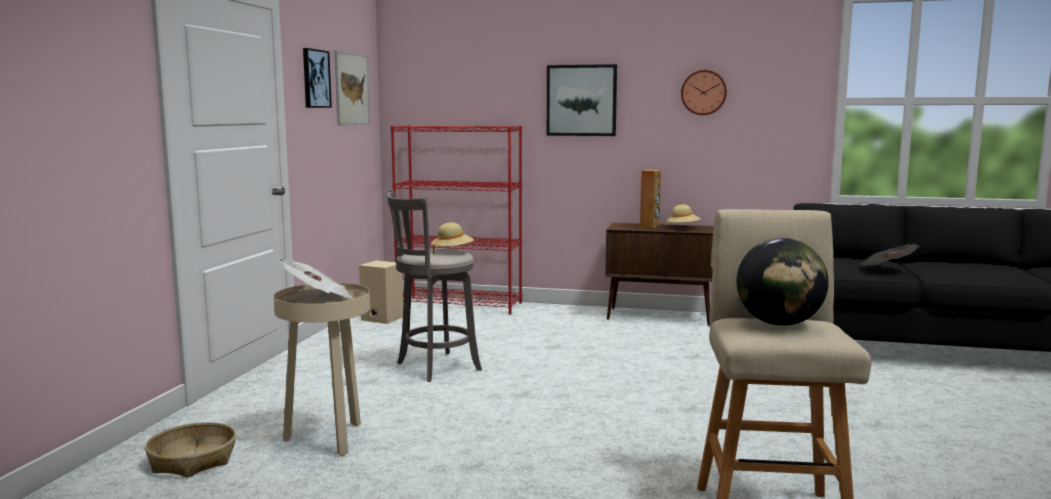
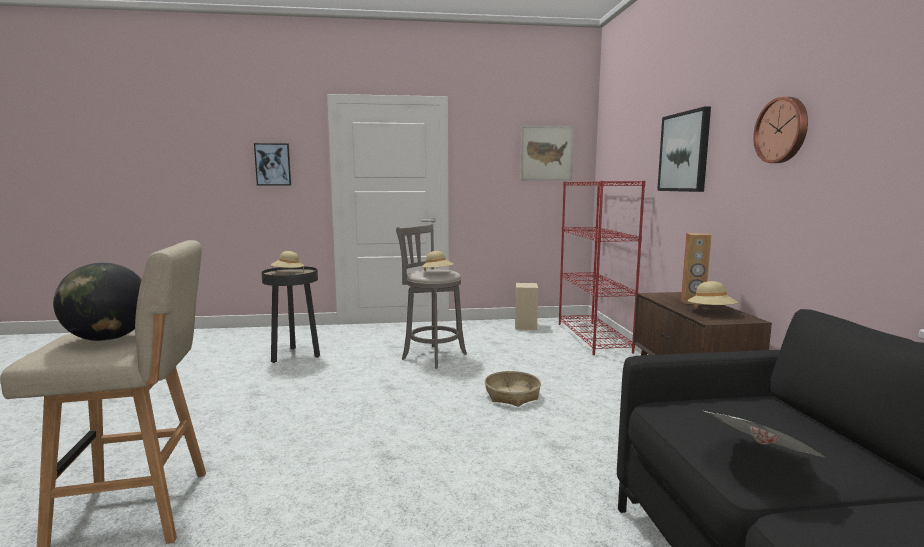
camera: 70 degrees right, 0 degrees up
basket [145,422,236,477] -> basket moved to [485,371,541,407]
beige side table [274,283,370,456] -> black side table [261,266,320,363]
newspaper [277,258,353,299] -> beige hat [271,251,304,273]
picture [303,48,332,108] -> picture moved to [254,143,291,185]

